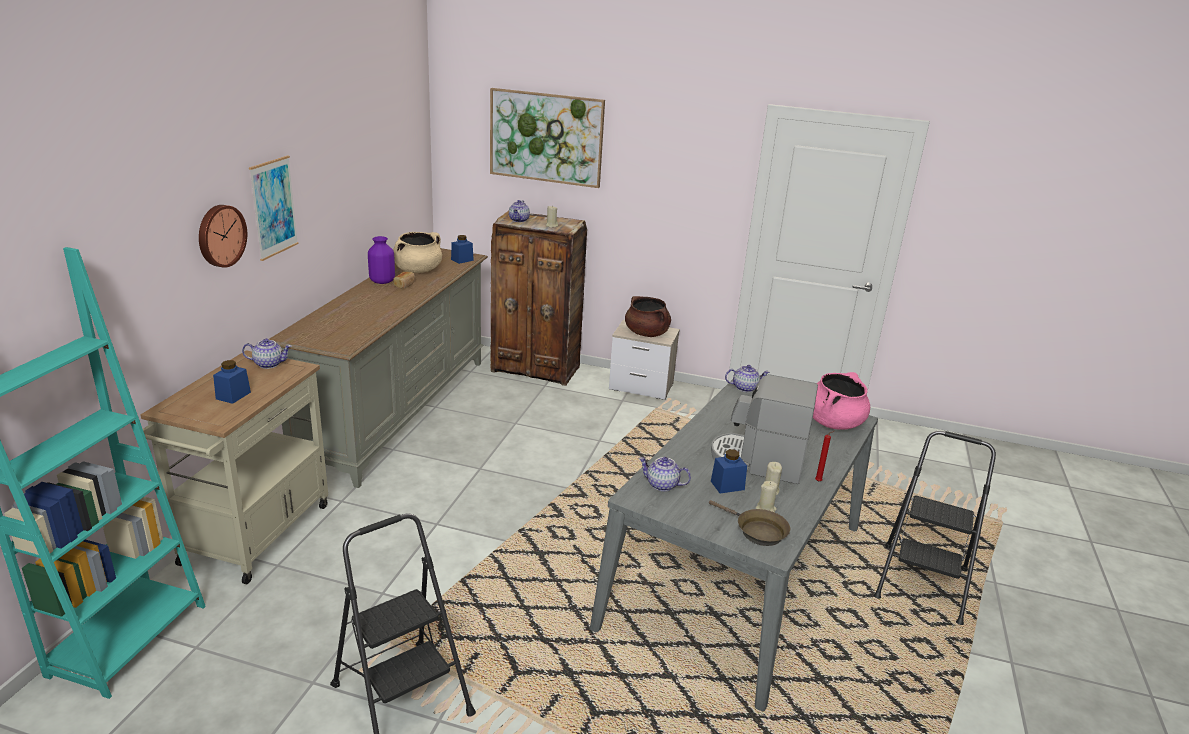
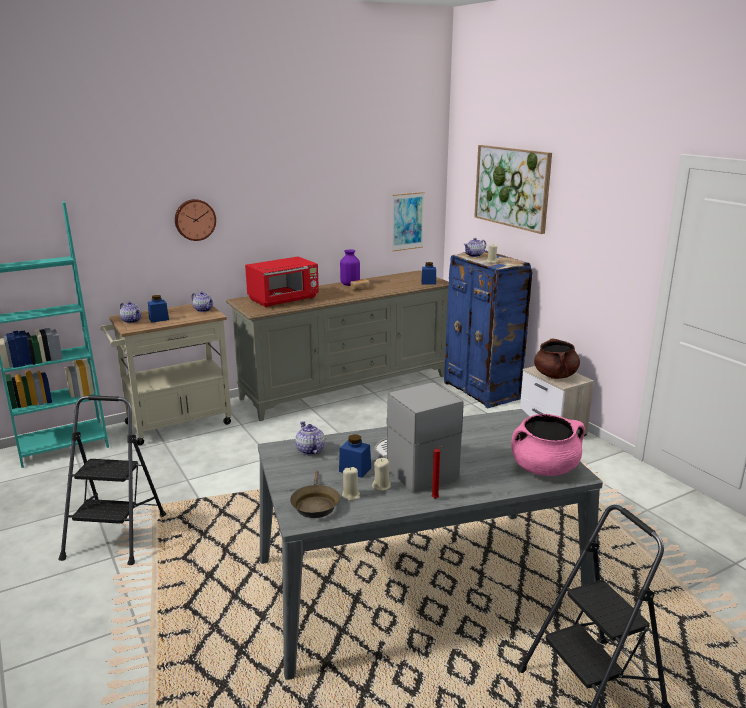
camera: 45 degrees right, 5 degrees down
picture [249,155,299,261] -> picture moved to [392,192,424,252]
beige cooking pot [393,232,442,273] -> none
brown cabinet [490,211,587,386] -> blue cabinet [444,250,532,408]
teapot [725,365,770,392] -> teapot moved to [120,302,142,323]
none -> red microwave [245,257,319,307]

